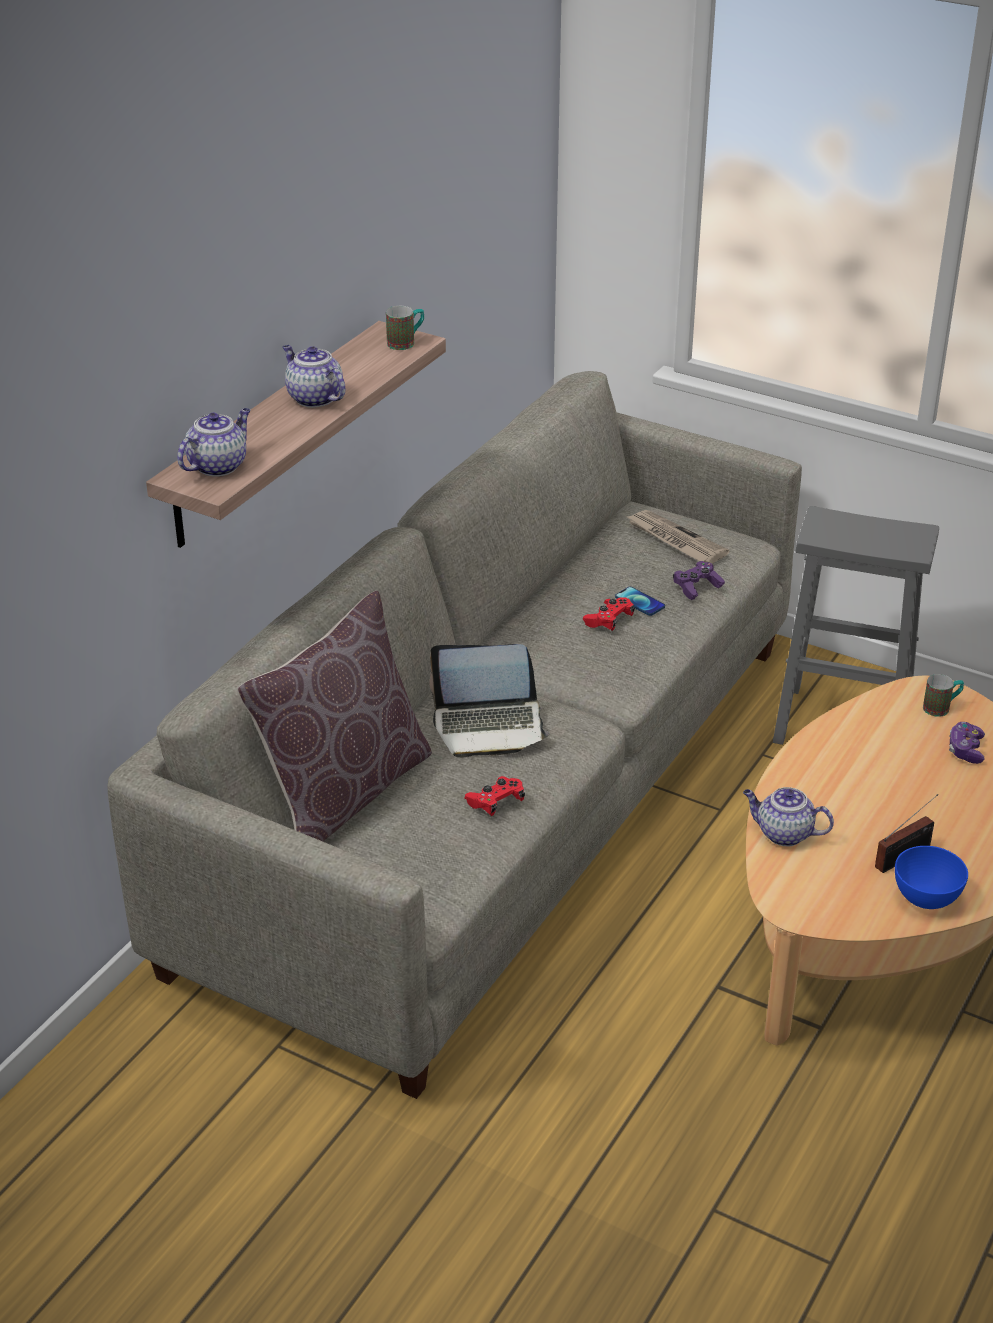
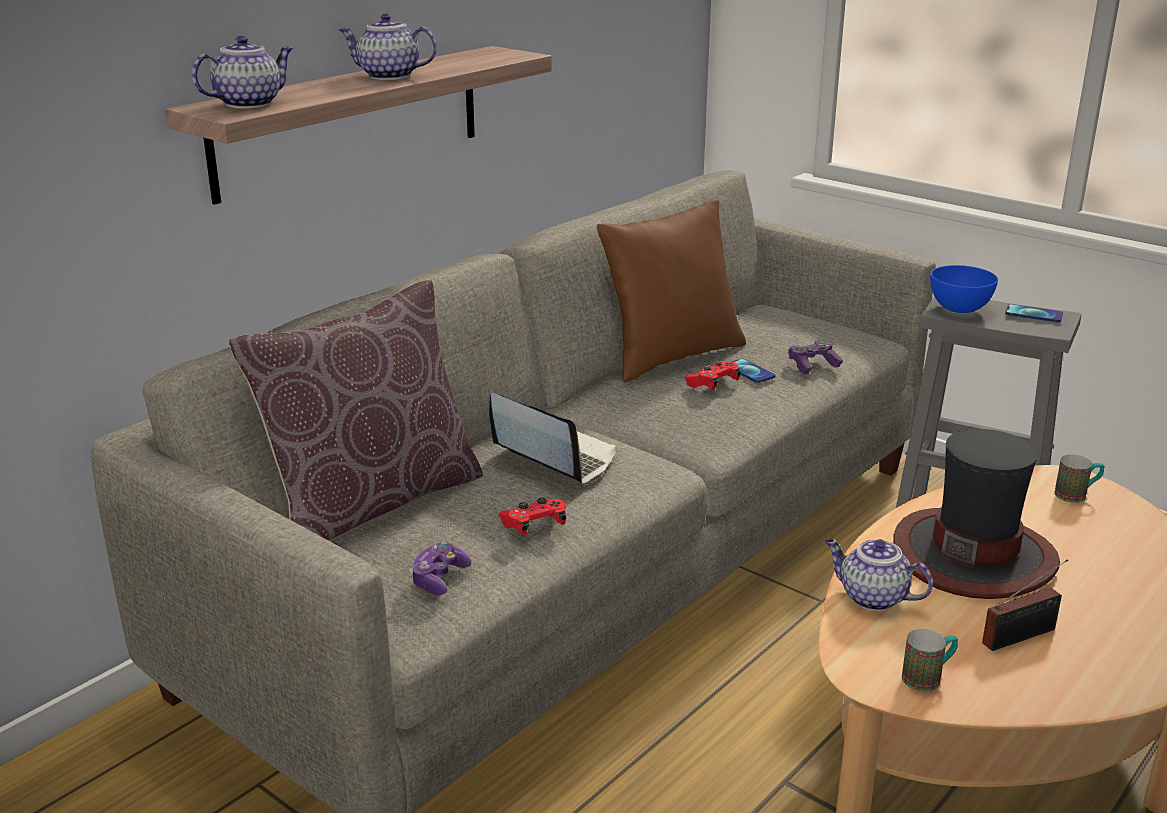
camera: 10 degrees right, 10 degrees down
teapot [282,345,345,408] -> teapot turned 45 degrees counterclockwise [338,14,437,80]
mug [386,306,424,350] -> mug moved to [902,629,958,691]
laptop [430,644,550,758] -> laptop turned 150 degrees counterclockwise [489,393,616,485]
newspaper [626,510,729,564] -> none
blue bowl [895,846,968,909] -> blue bowl moved to [930,265,998,313]
game controller [949,722,985,764] -> game controller moved to [410,542,471,595]
none -> brown pillow [597,199,746,382]
none -> hat [893,429,1060,599]
none -> phone [1005,304,1063,322]

